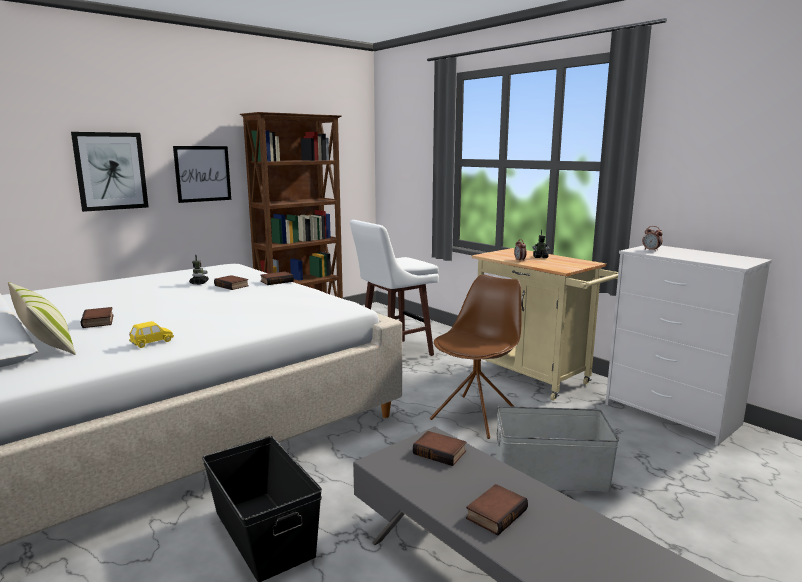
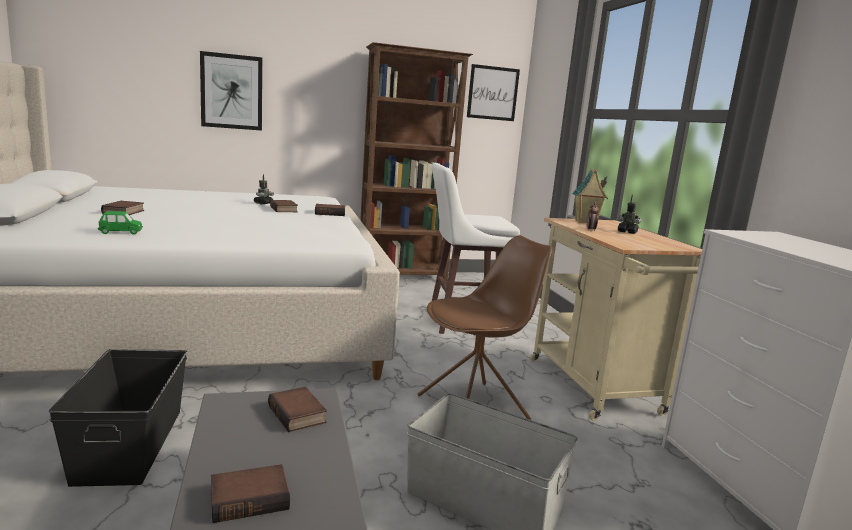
camera: 25 degrees right, 0 degrees up
pillow [8,282,76,355] -> none
yellow toy car [129,321,174,348] -> green toy car [98,211,143,235]
picture [173,146,231,203] -> picture moved to [467,64,520,121]
alarm clock [642,226,663,250] -> none
none -> toy house [572,168,608,223]

